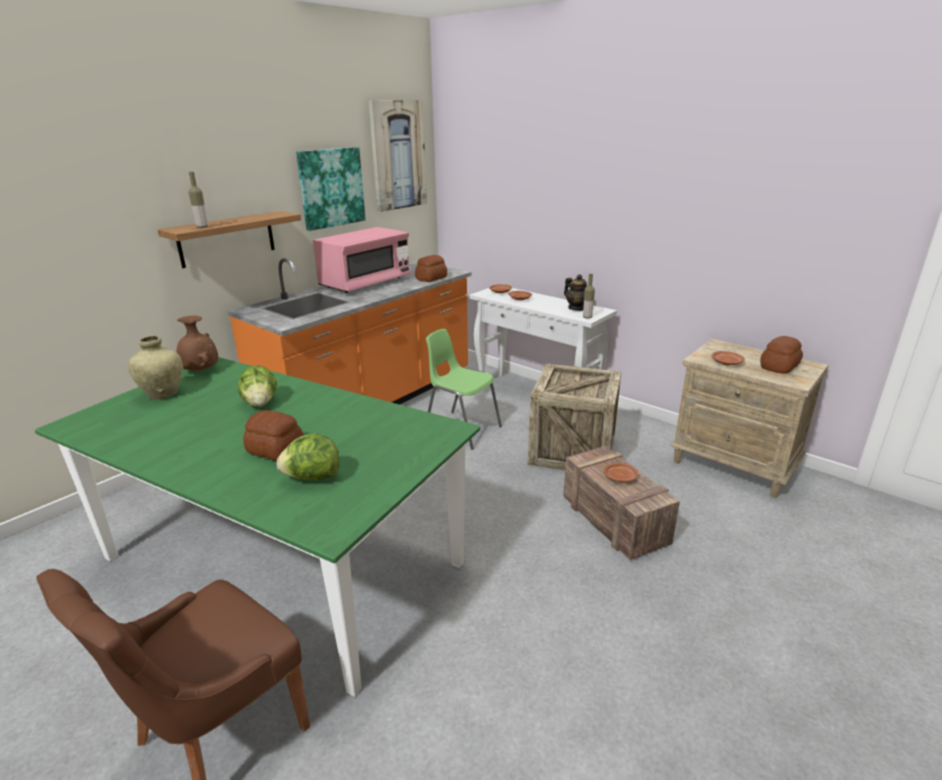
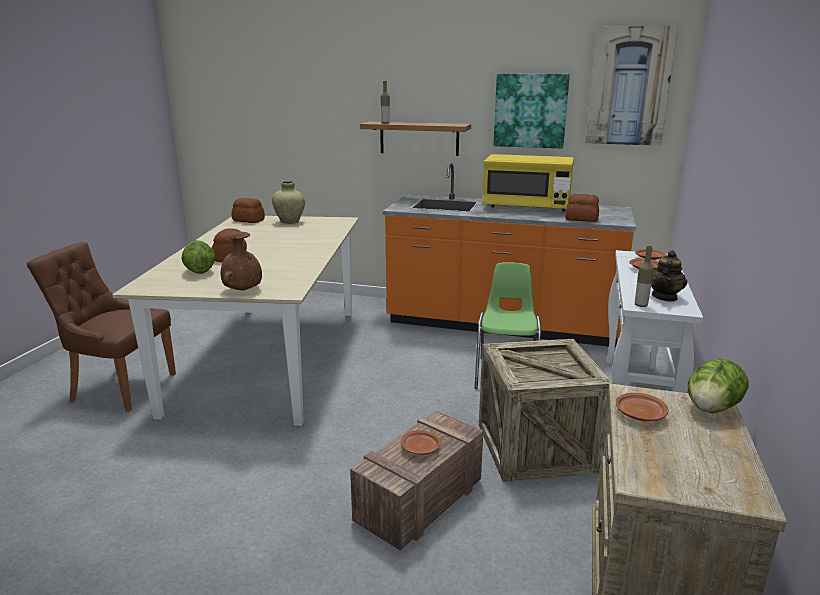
camera: 65 degrees right, 5 degrees down
green dining table [35,357,480,697] -> beige dining table [112,216,358,426]
brown vase [176,316,218,371] -> brown vase moved to [221,232,262,291]
lettuce [238,365,277,407] -> lettuce moved to [688,359,749,413]
pink microwave [313,227,411,293] -> yellow microwave [482,154,574,212]
bread [760,336,803,374] -> bread moved to [232,198,265,223]

